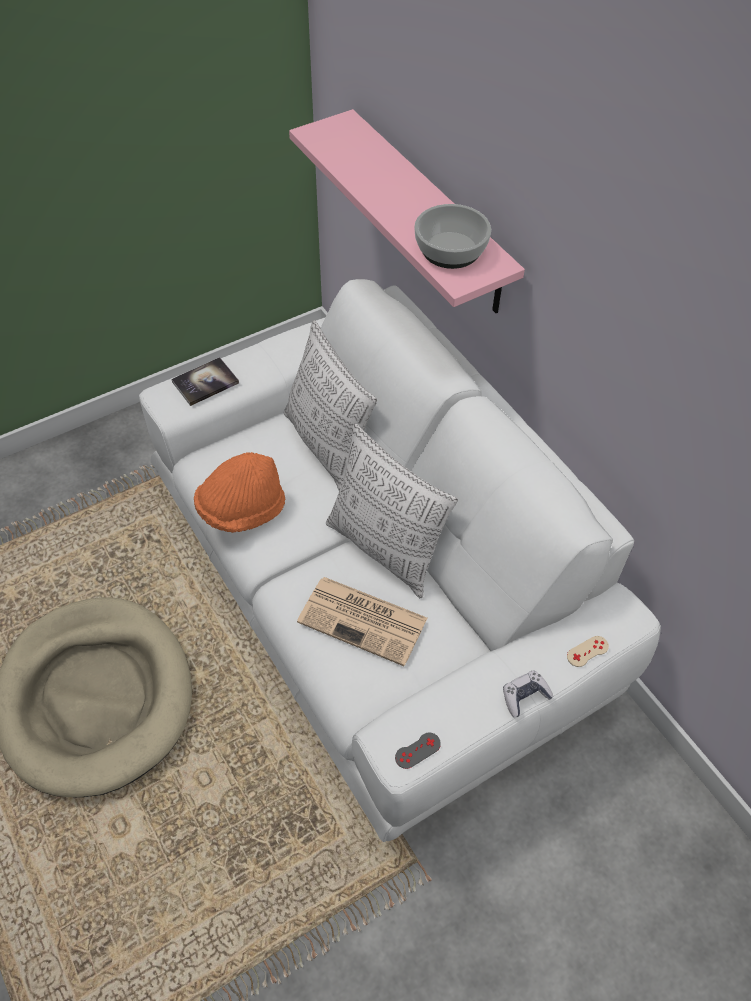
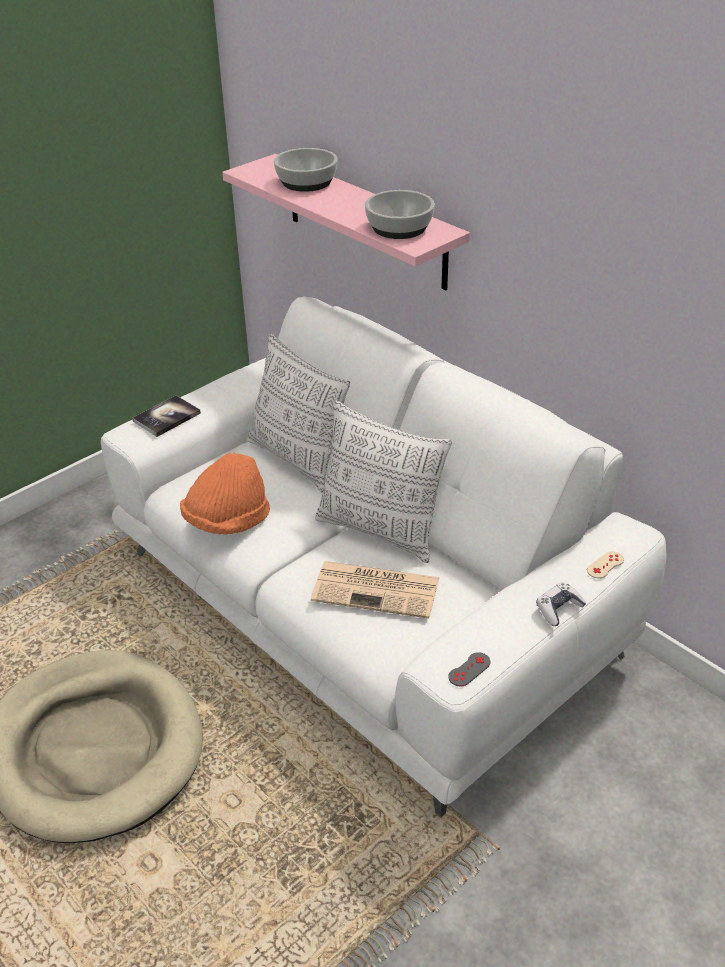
camera: 10 degrees left, 15 degrees down
none -> bowl [274,148,338,192]

